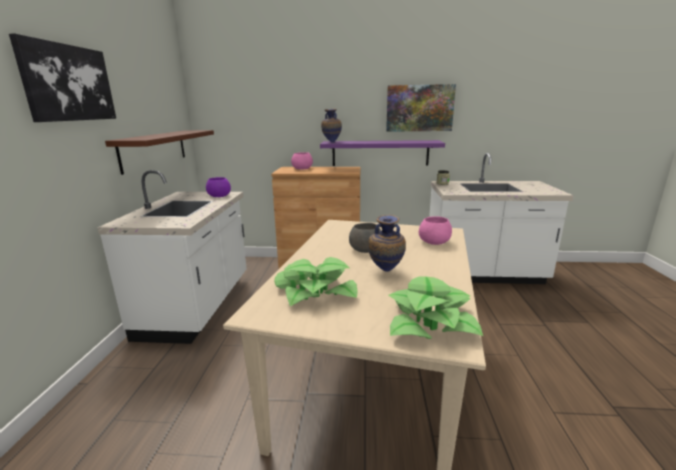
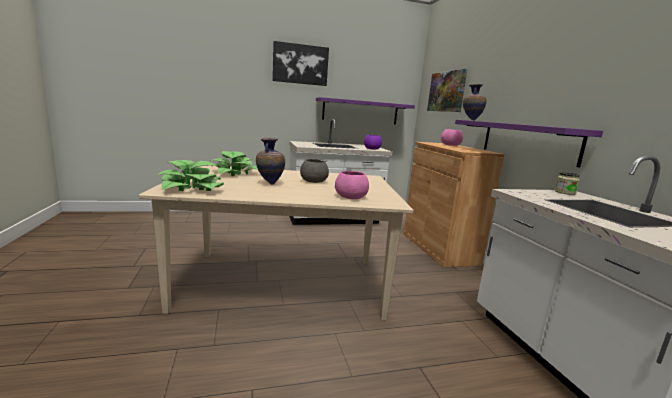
camera: 70 degrees right, 5 degrees down
brown shelf [105,130,214,175] -> purple shelf [316,97,415,124]
picture [386,84,456,132] -> picture moved to [427,69,467,112]

